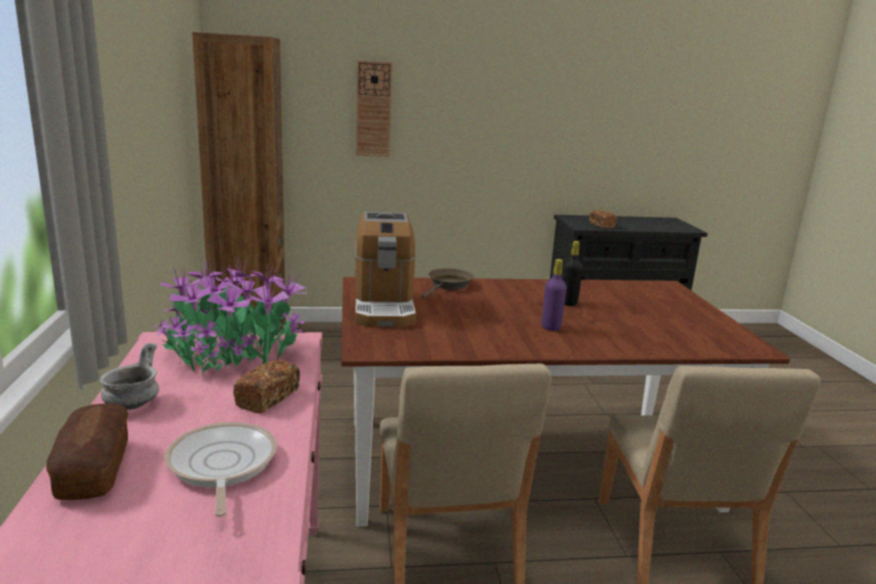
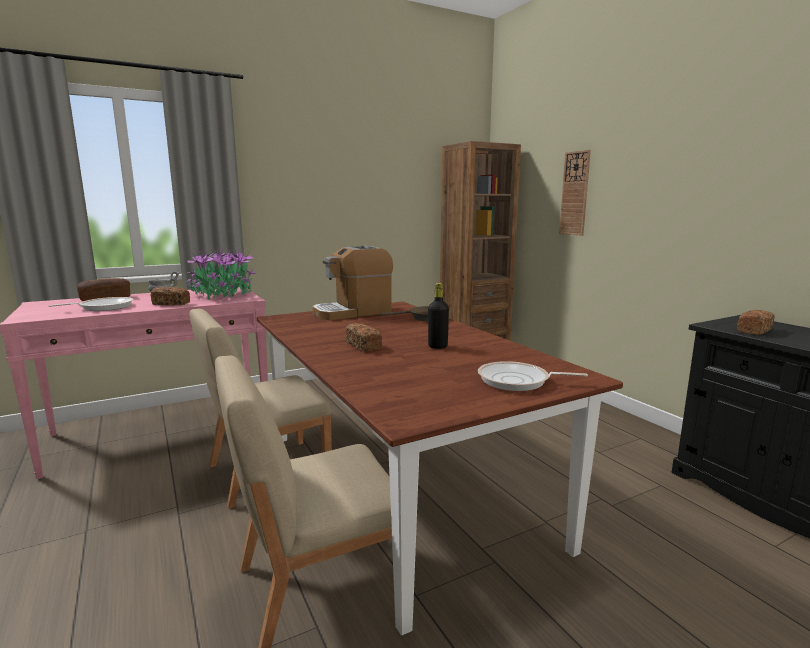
camera: 70 degrees right, 5 degrees down
purple bottle [542,259,567,331] -> bread [345,323,382,351]
none -> frying pan [478,361,588,391]

